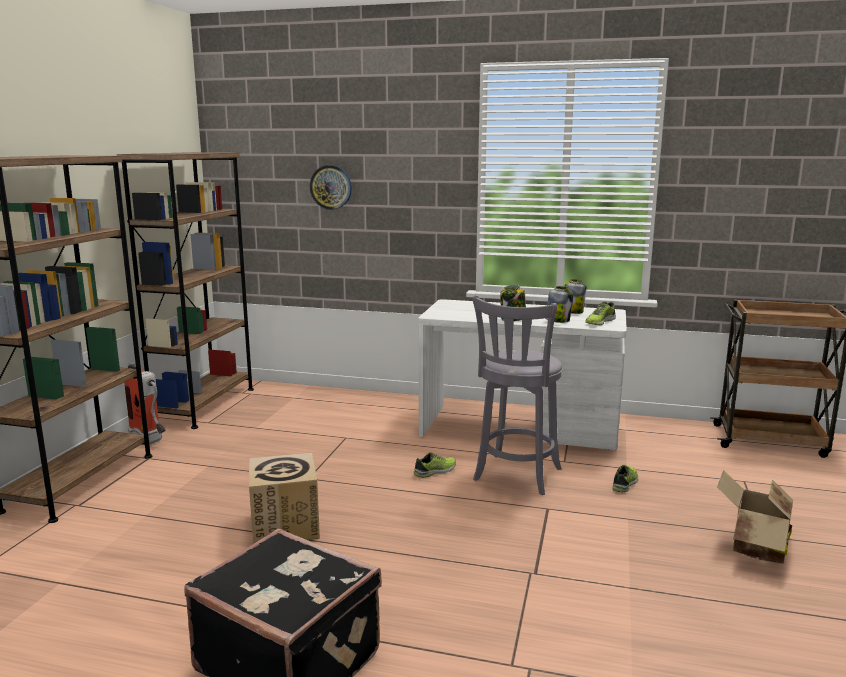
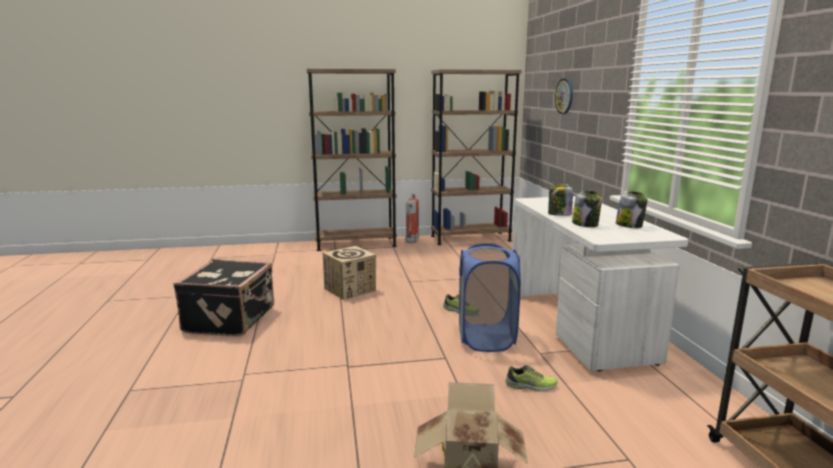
camera: 65 degrees right, 0 degrees up
grey stool [473,295,563,495] -> blue laundry basket [459,244,521,352]
shoe [585,301,616,325] -> none

